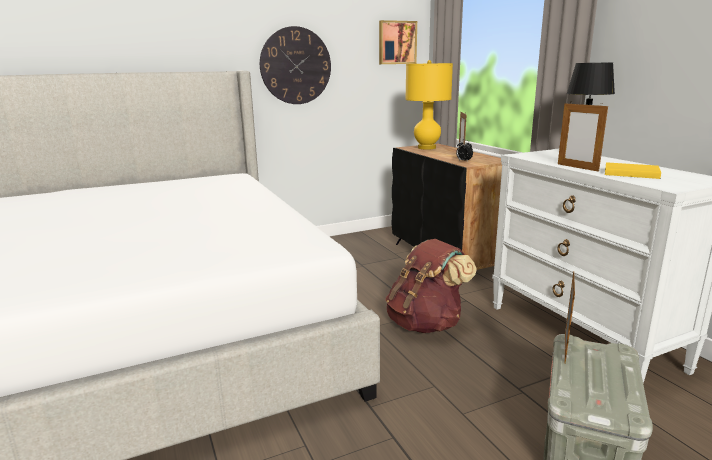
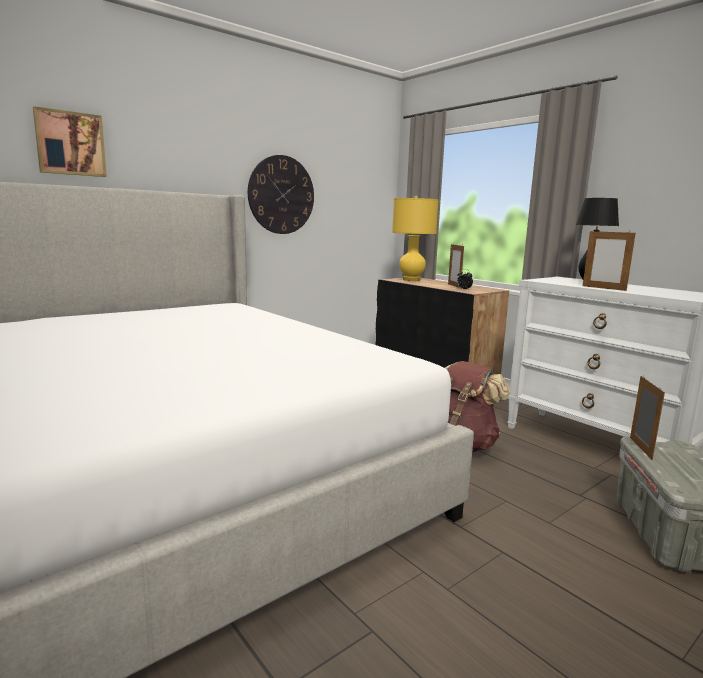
camera: 15 degrees left, 5 degrees down
picture [379,20,417,64] -> picture moved to [33,106,107,177]
yellow book [605,162,661,179] -> none

